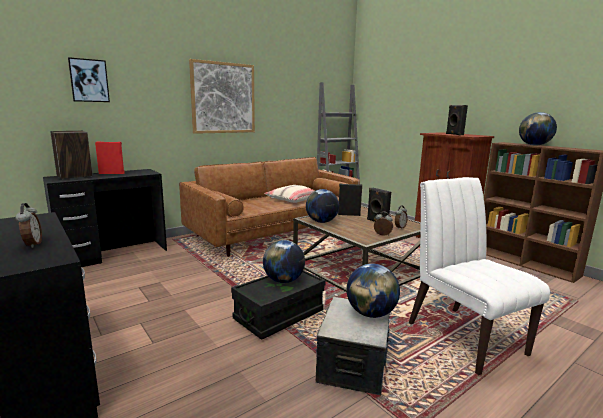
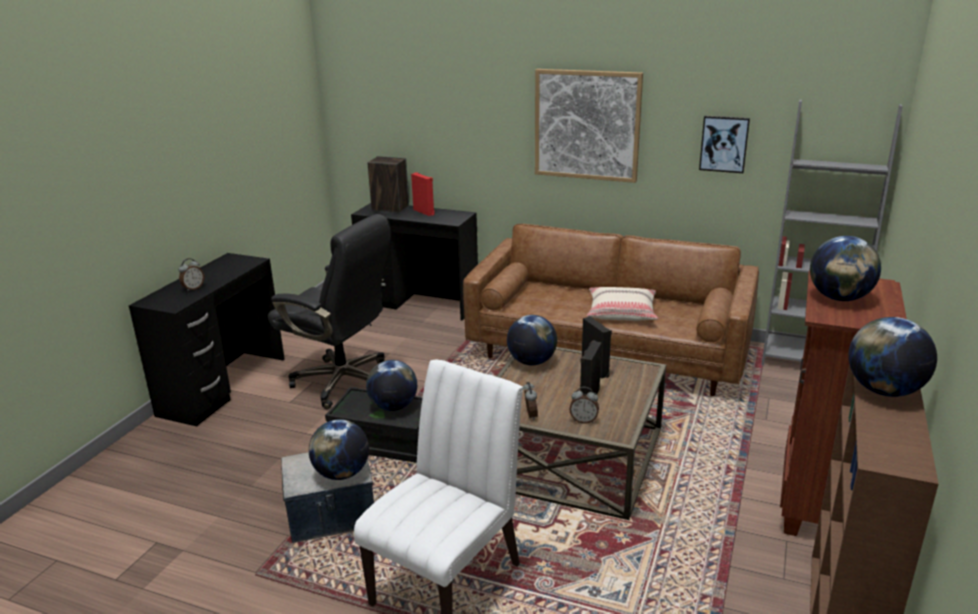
camera: 60 degrees right, 10 degrees up
picture [68,57,110,102] -> picture moved to [699,116,750,173]
black speaker [446,105,468,135] -> globe [810,236,881,301]
none -> black office chair [268,214,390,410]

